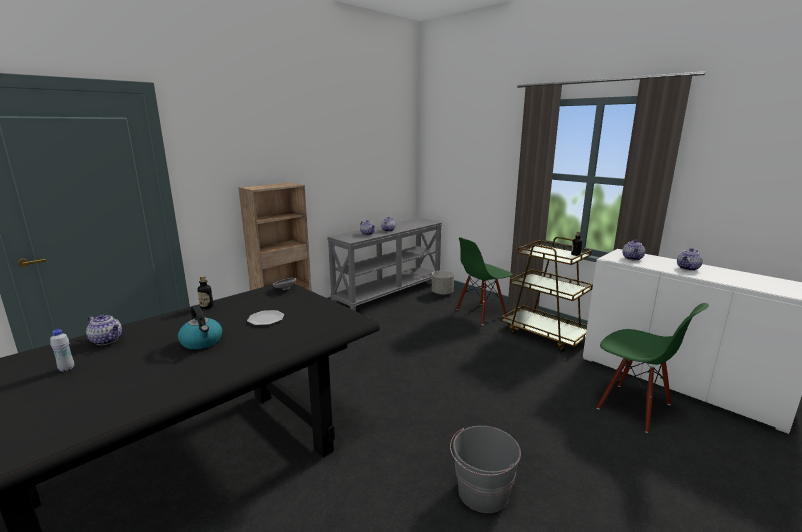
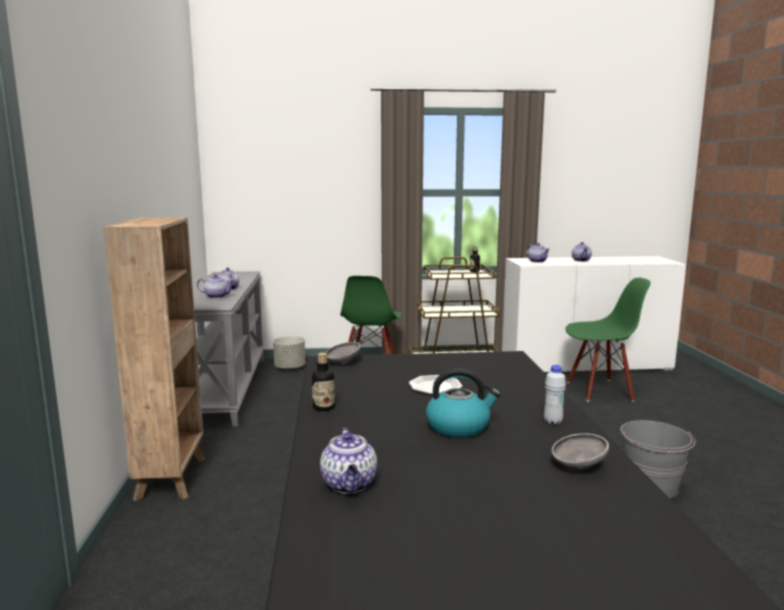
camera: 50 degrees left, 5 degrees down
white bottle [50,329,75,372] -> white bottle moved to [544,365,566,425]
teapot [86,314,122,345] -> teapot turned 105 degrees clockwise [320,428,377,493]
none -> grey bowl [551,433,609,469]

